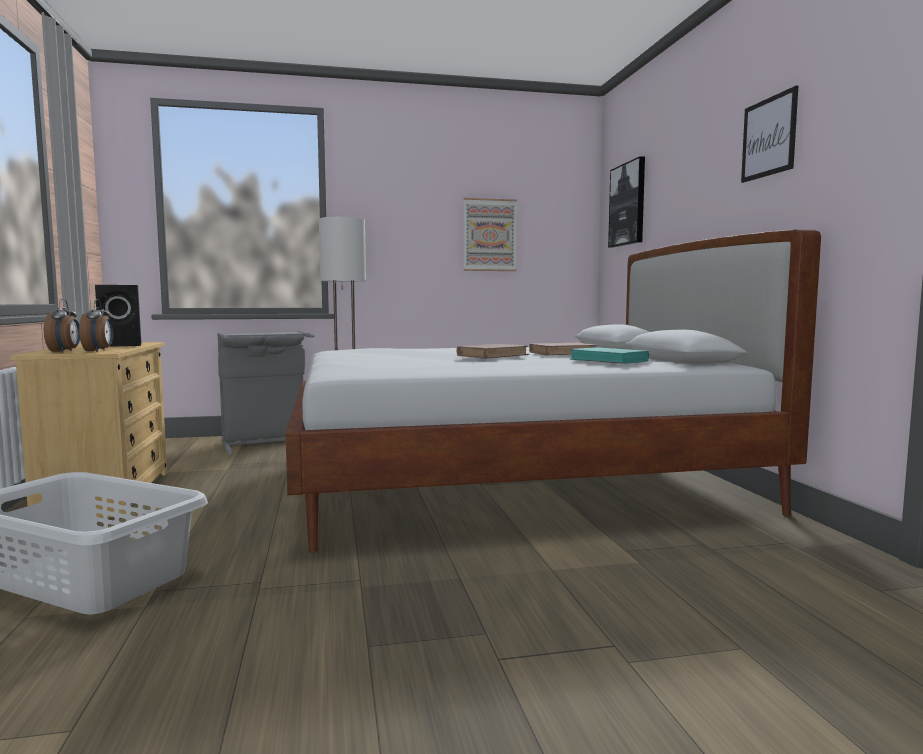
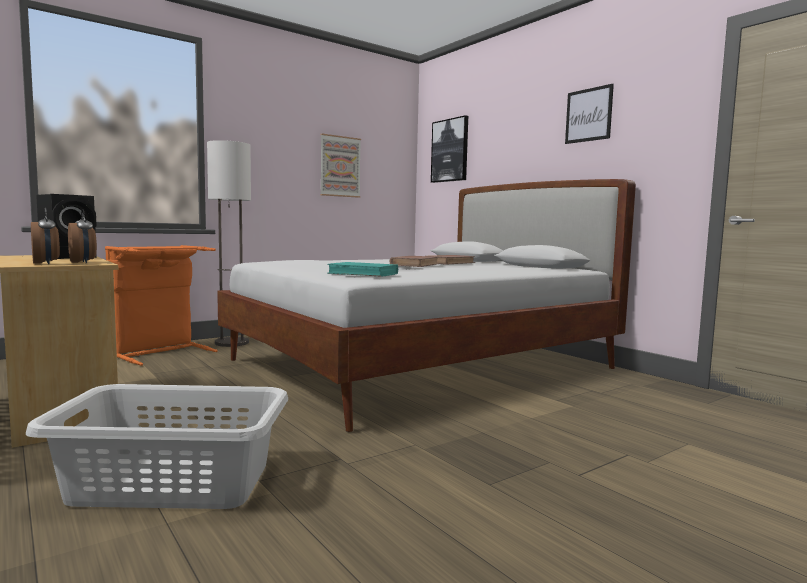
camera: 25 degrees left, 0 degrees up
grey laundry basket [217,331,314,455] -> orange laundry basket [105,245,218,366]
turquoise book [570,347,649,364] -> turquoise book moved to [327,262,398,277]

